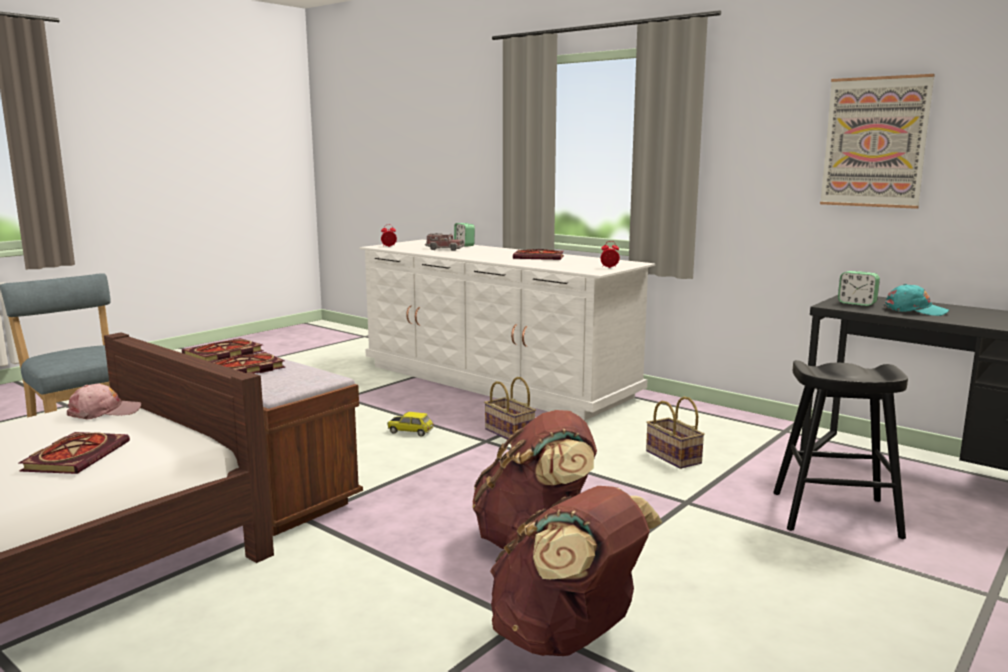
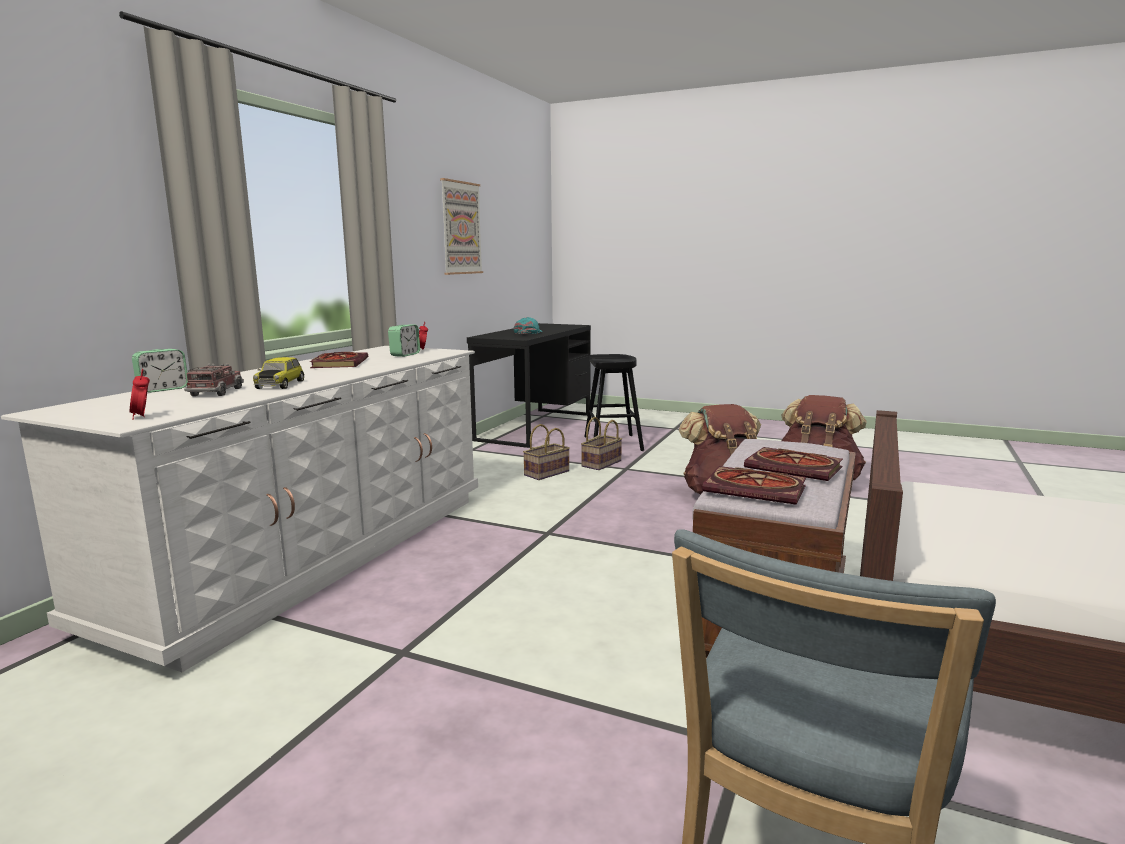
camera: 105 degrees left, 0 degrees up
book [19,432,130,474] -> none
pink cap [67,384,141,419] -> none
toy car [387,412,434,437] -> toy car moved to [253,357,305,389]
basket [484,377,536,440] -> basket moved to [581,417,622,470]
alarm clock [838,271,880,306] -> alarm clock moved to [388,324,420,357]

